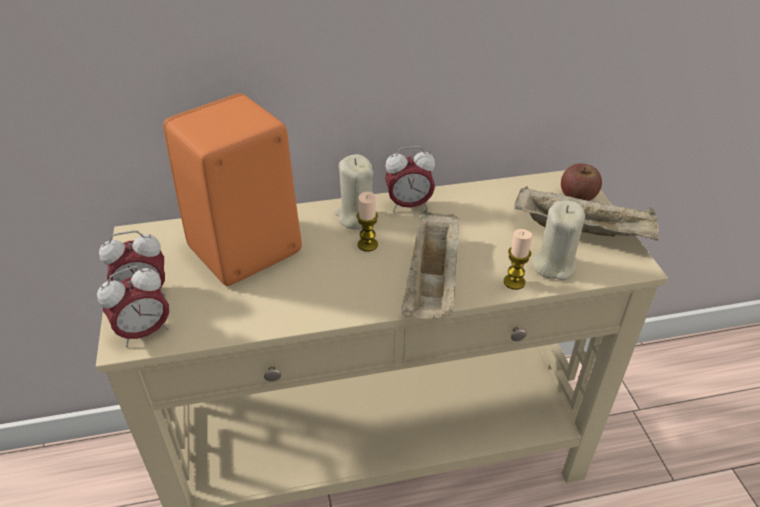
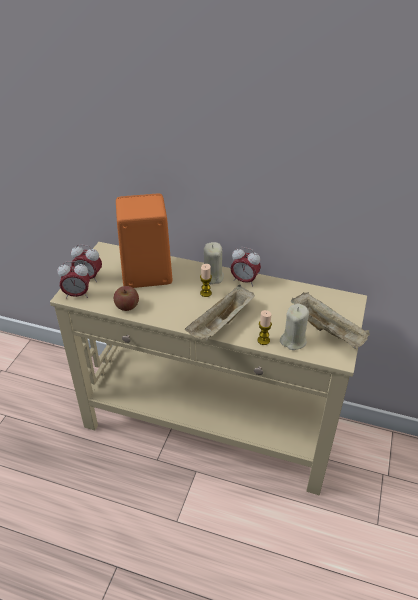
camera: 30 degrees right, 0 degrees up
apple [561,163,602,201] -> apple moved to [114,286,139,311]

